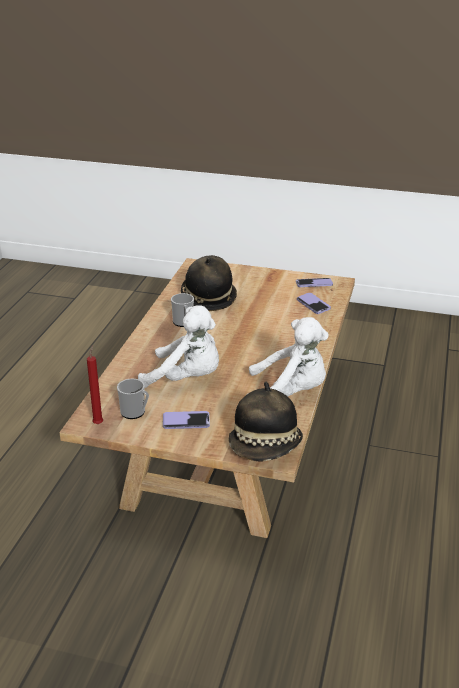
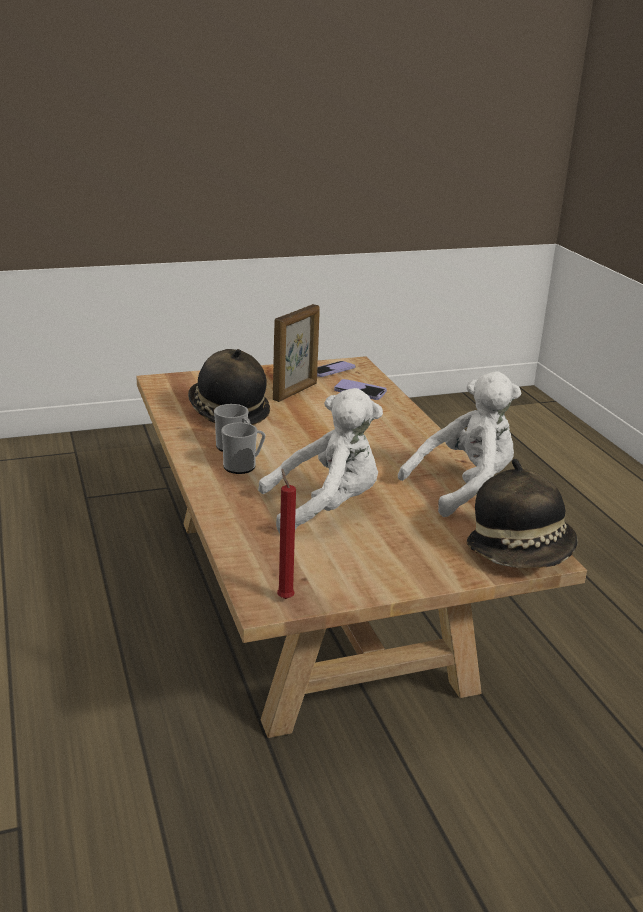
camera: 35 degrees left, 5 degrees down
mug [117,379,149,419] -> mug moved to [221,422,265,474]
phone [163,411,210,429] -> none
none -> picture frame [273,304,320,402]

